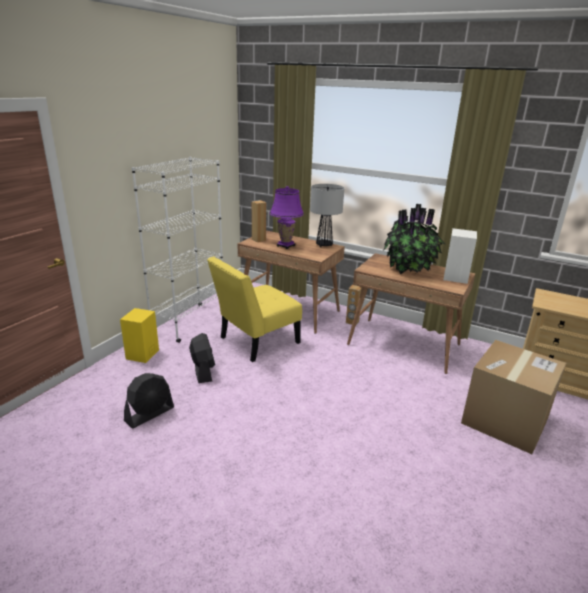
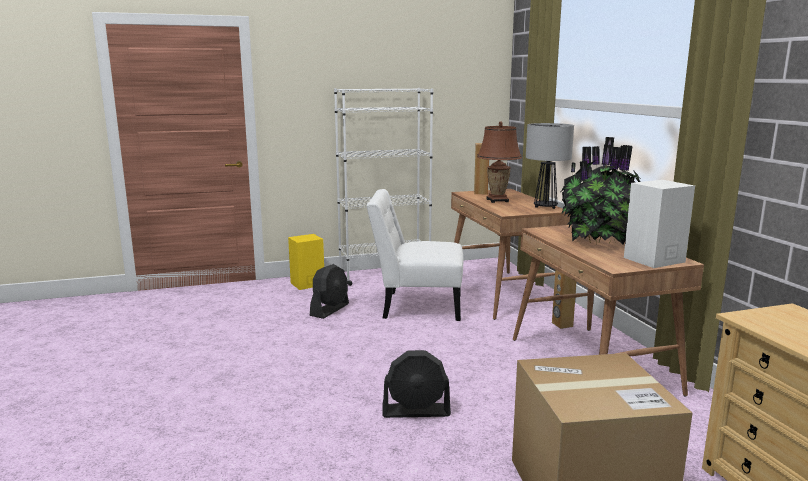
camera: 45 degrees right, 10 degrees down
black fan [124,373,174,428] -> black fan moved to [383,350,451,418]
yellow chair [207,256,302,362] -> white chair [366,189,463,321]
purple table lamp [270,186,304,249] -> brown table lamp [477,121,522,203]

